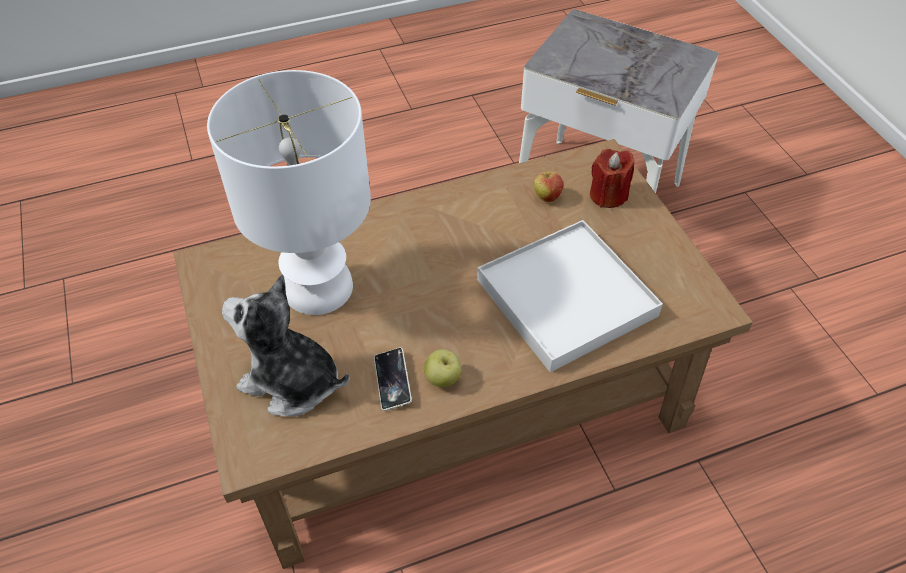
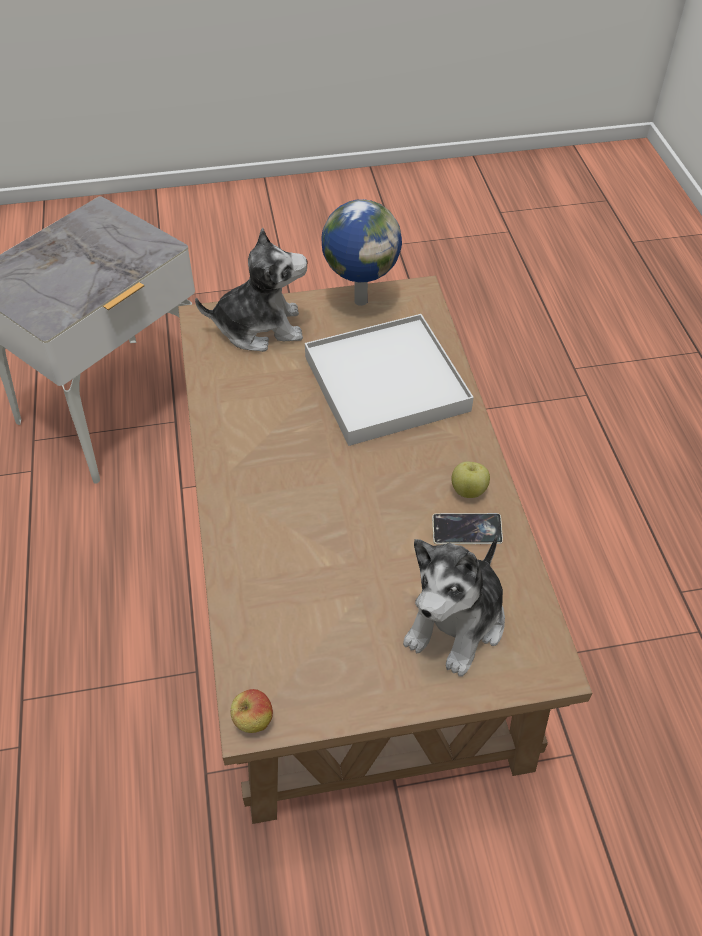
camera: 80 degrees left, 0 degrees up
white table lamp [207,70,371,315] -> none
apple [534,168,563,202] -> apple moved to [230,689,273,733]
red candle [590,149,634,208] -> plush toy [195,228,308,352]
none -> globe [321,199,402,306]

